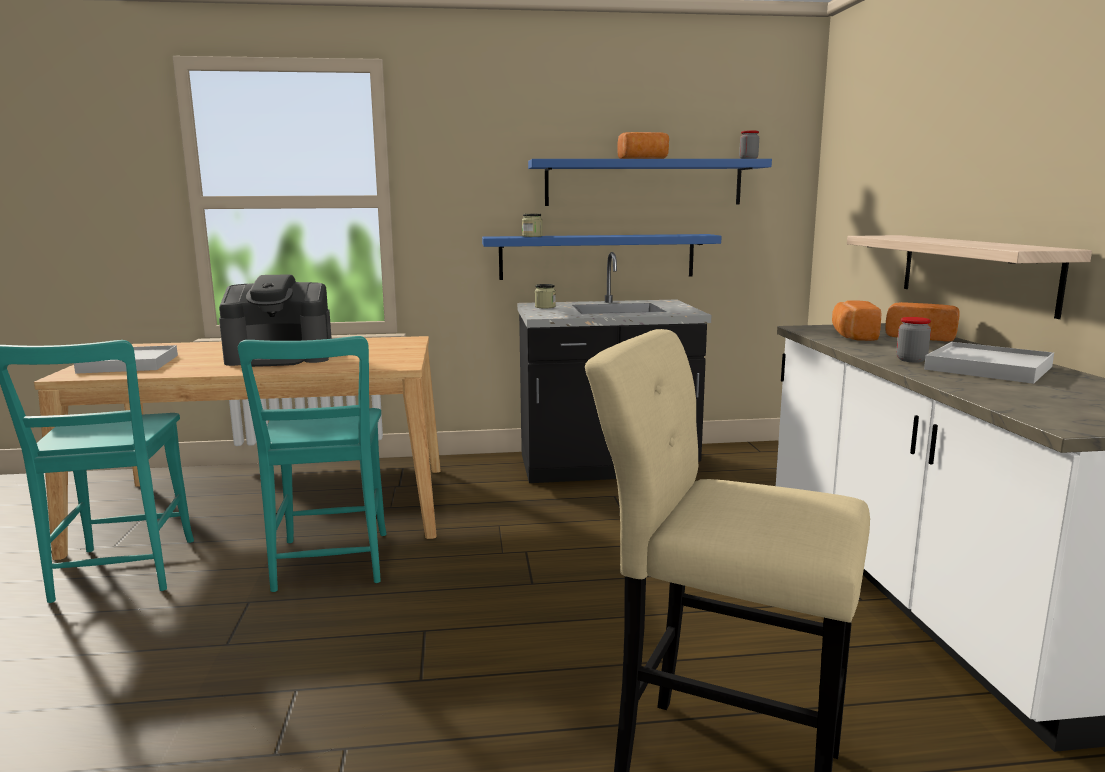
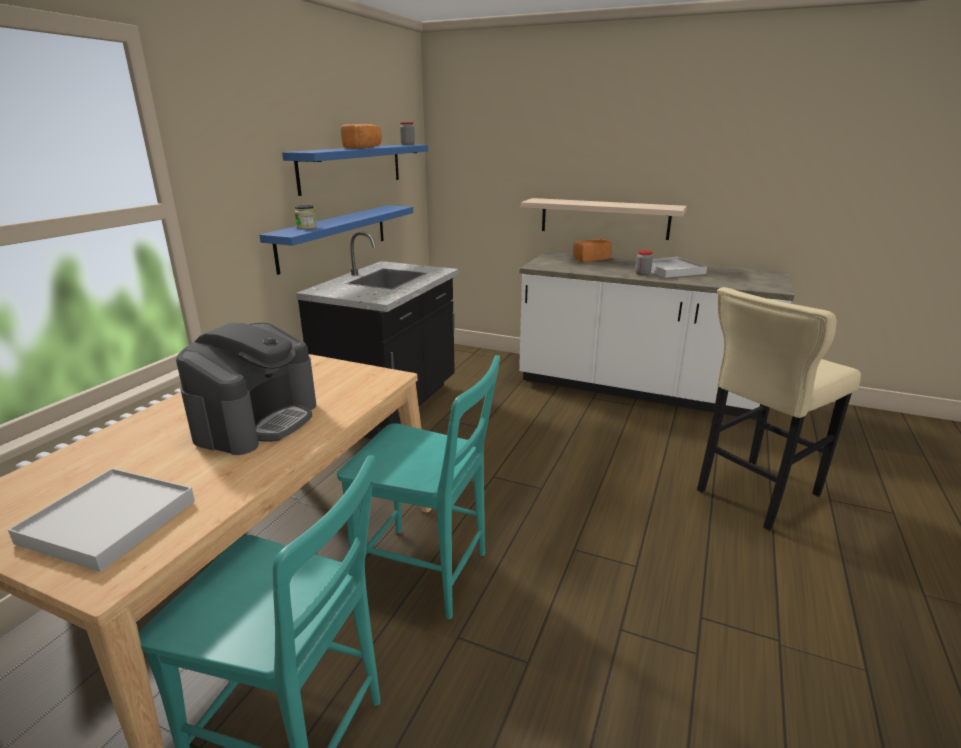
camera: 60 degrees left, 10 degrees up
jar [535,284,556,308] -> none
bread [832,300,882,341] -> none

